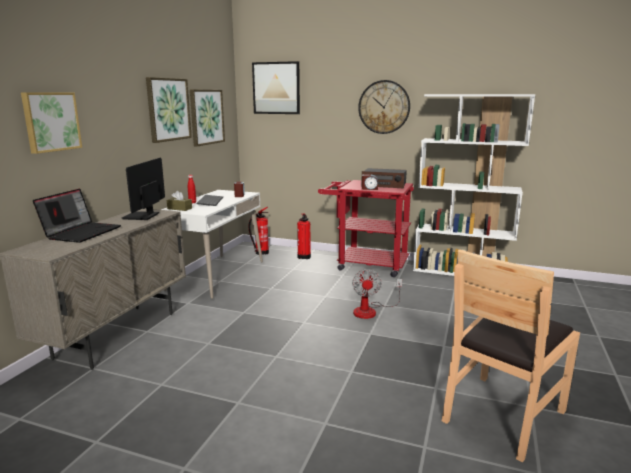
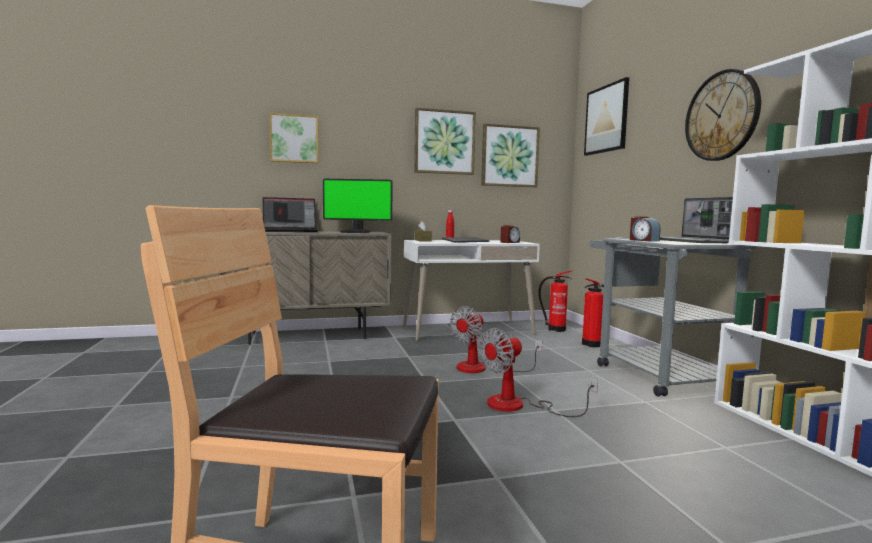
camera: 55 degrees right, 10 degrees down
monitor [122,158,165,220] -> monitor turned 150 degrees counterclockwise [323,179,393,233]
red cart [318,180,414,277] -> grey cart [590,237,756,396]
radio [361,168,407,188] -> laptop [660,197,733,243]
none -> fan [450,306,542,373]

